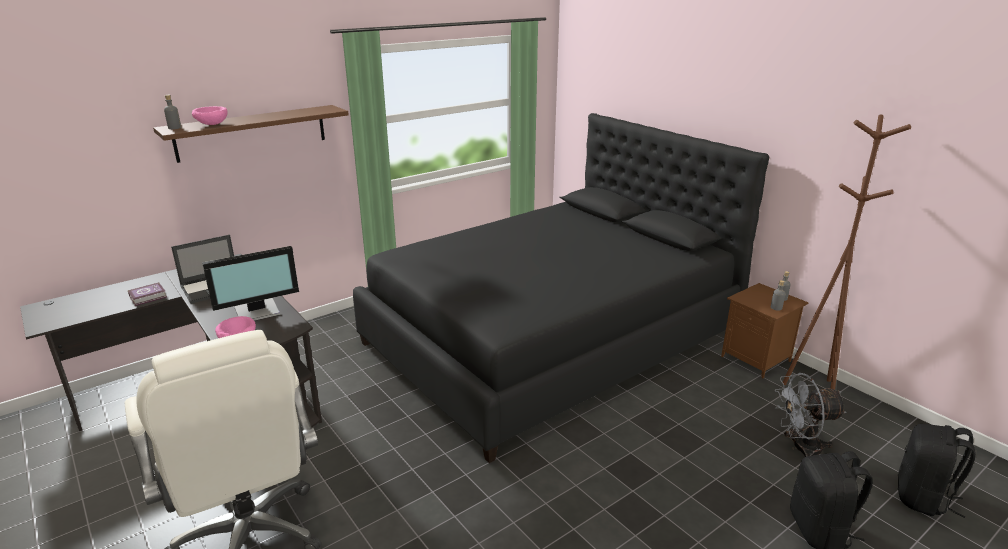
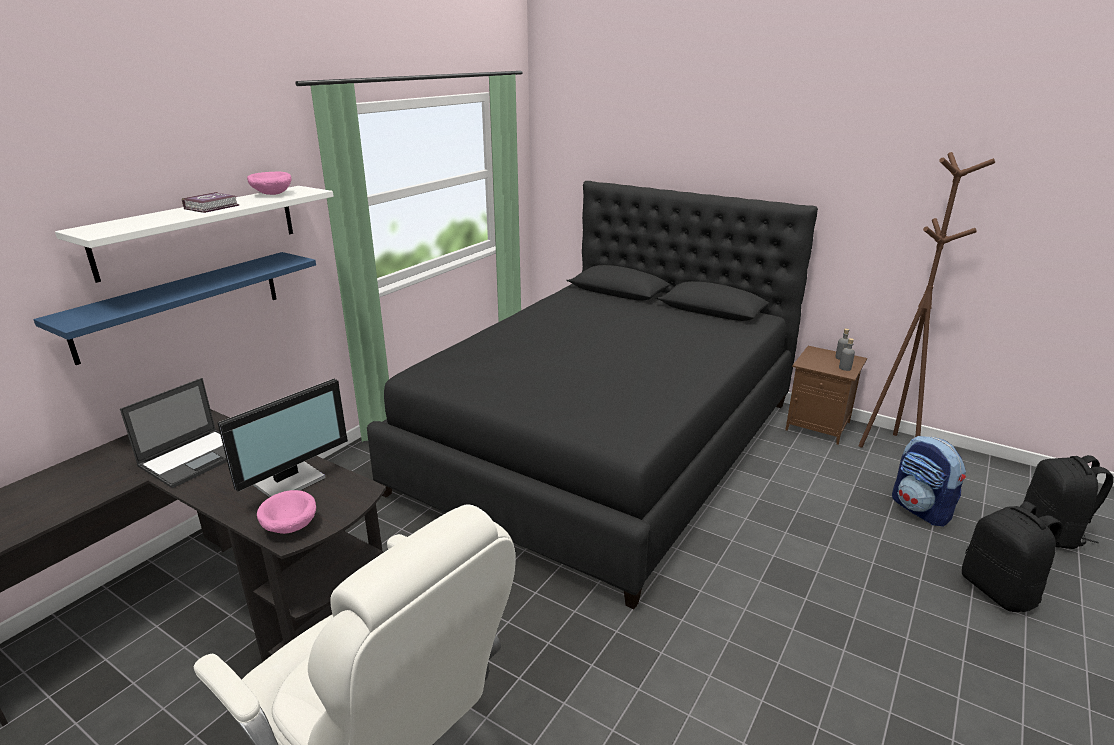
camera: 20 degrees left, 0 degrees up
book [128,282,167,306] -> book moved to [182,192,239,213]
brown shelf [153,105,349,163] -> white shelf [55,186,334,283]
grey bottle [164,95,181,129] -> none
pink bowl [192,106,227,125] -> pink bowl moved to [247,171,291,195]
grey fan [775,373,846,457] -> backpack [892,436,966,527]
none -> blue shelf [33,252,316,365]

